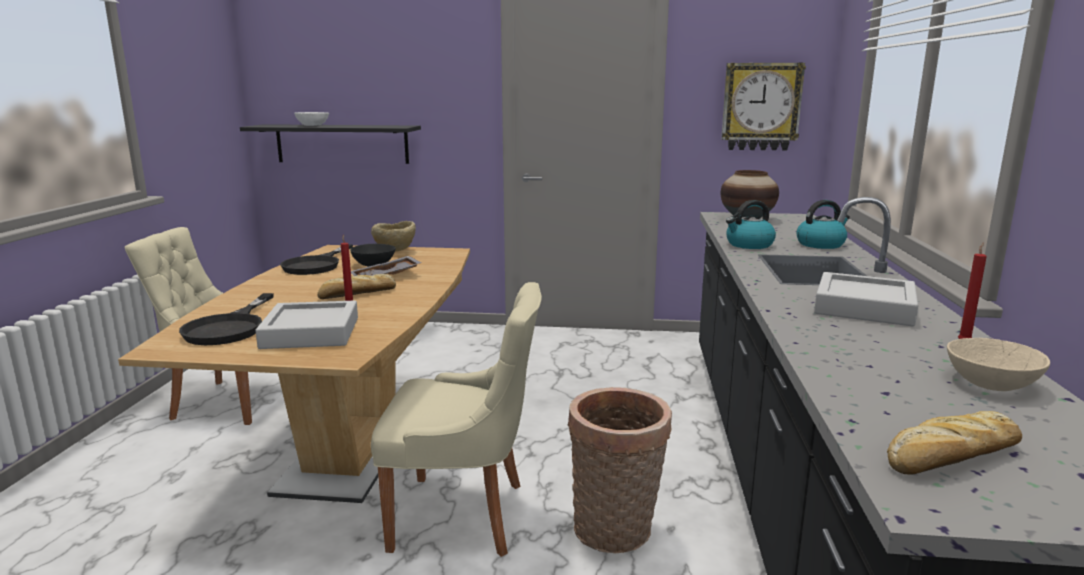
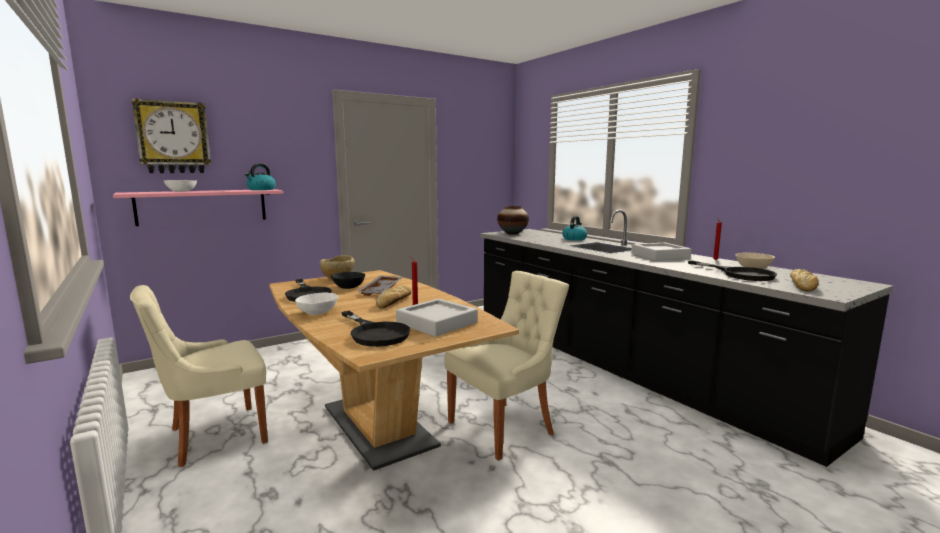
camera: 40 degrees left, 5 degrees down
black shelf [240,124,421,164] -> pink shelf [113,189,283,226]
basket [568,387,672,553] -> none
wall clock [721,63,806,151] -> wall clock moved to [132,98,211,173]
kettle [726,200,776,249] -> kettle moved to [245,163,276,190]
none -> white bowl [295,293,338,315]
none -> black frying pan [688,261,777,281]

